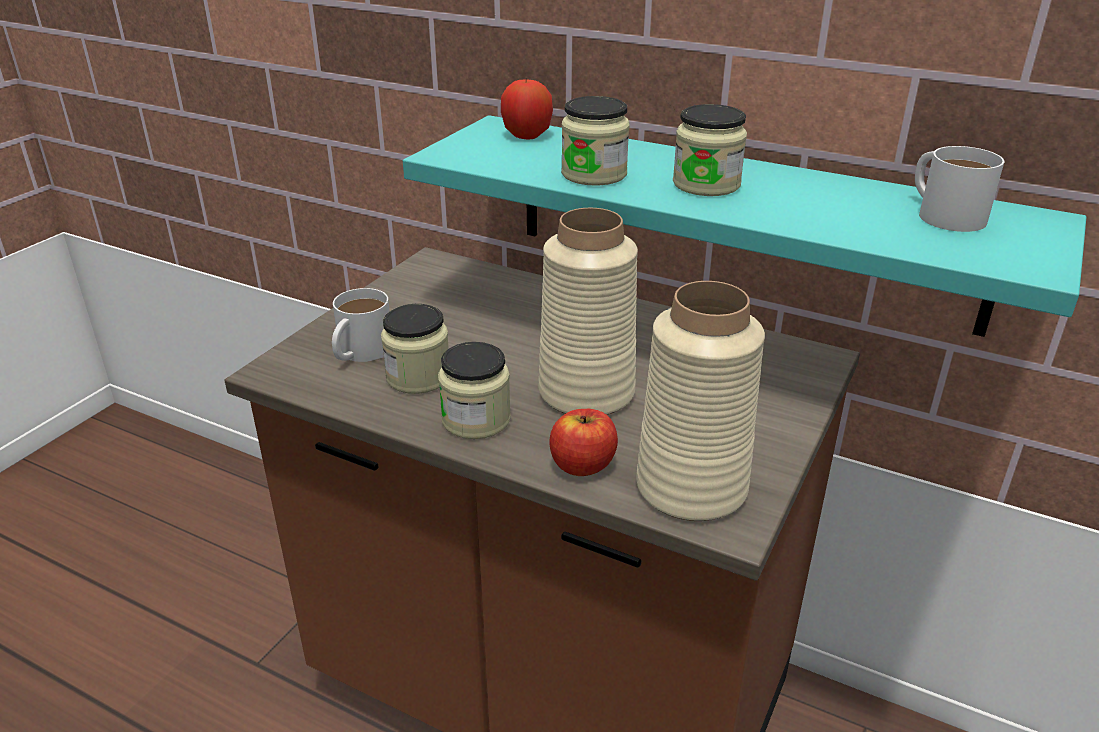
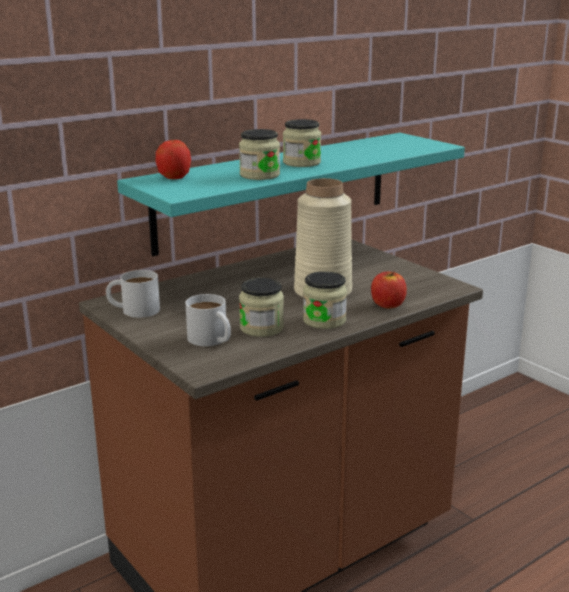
camera: 65 degrees left, 10 degrees down
beige vase [636,281,765,521] -> none
white mug [915,146,1004,232] -> white mug moved to [106,270,160,318]

